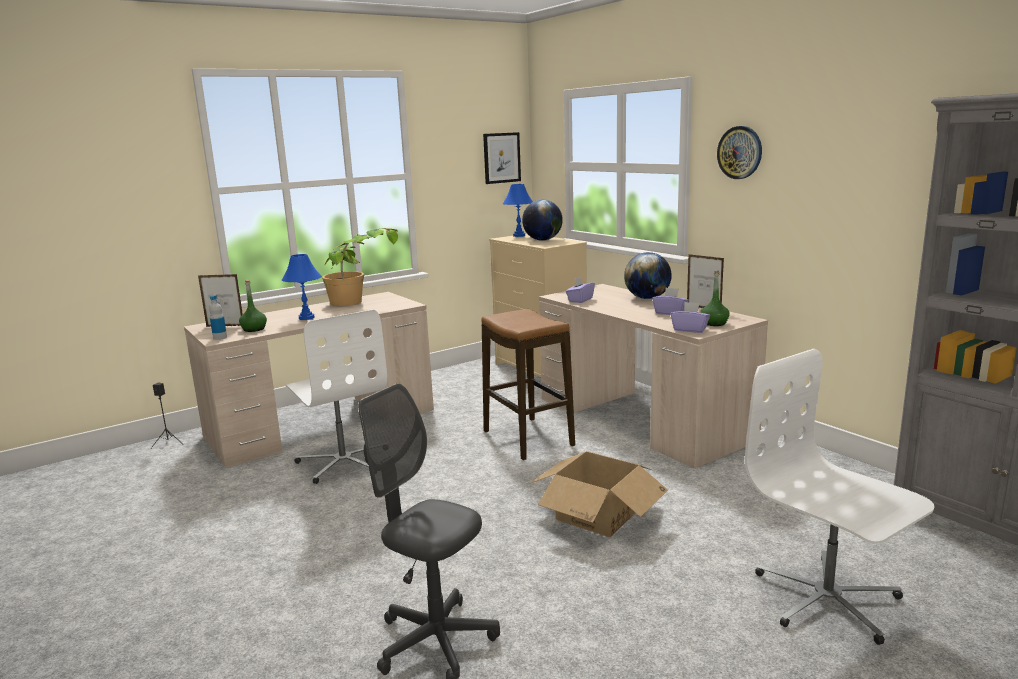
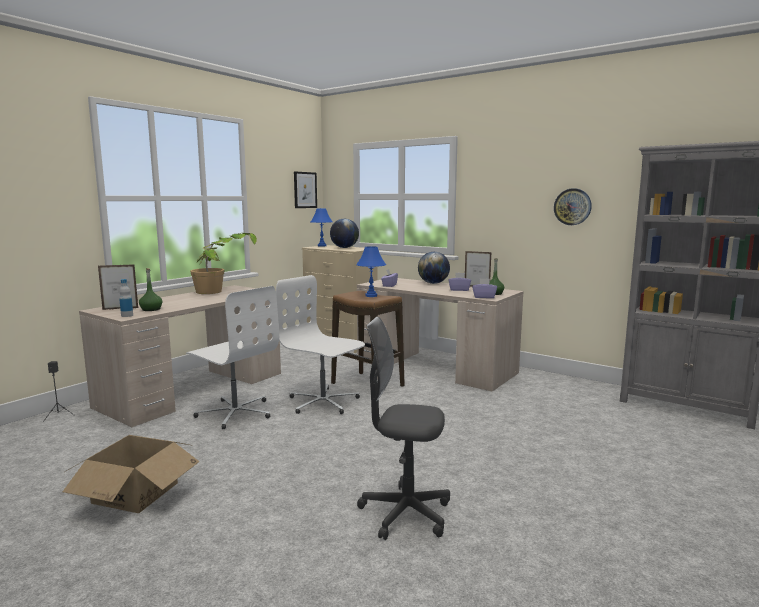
camera: 20 degrees left, 5 degrees down
blue table lamp [282,254,322,320] -> blue table lamp moved to [356,246,386,297]
cardboard box [529,451,668,537] -> cardboard box moved to [62,435,199,513]
wall clock [717,126,762,179] -> wall clock moved to [554,188,592,225]
white office chair [745,349,934,645] -> white office chair moved to [276,275,365,414]

